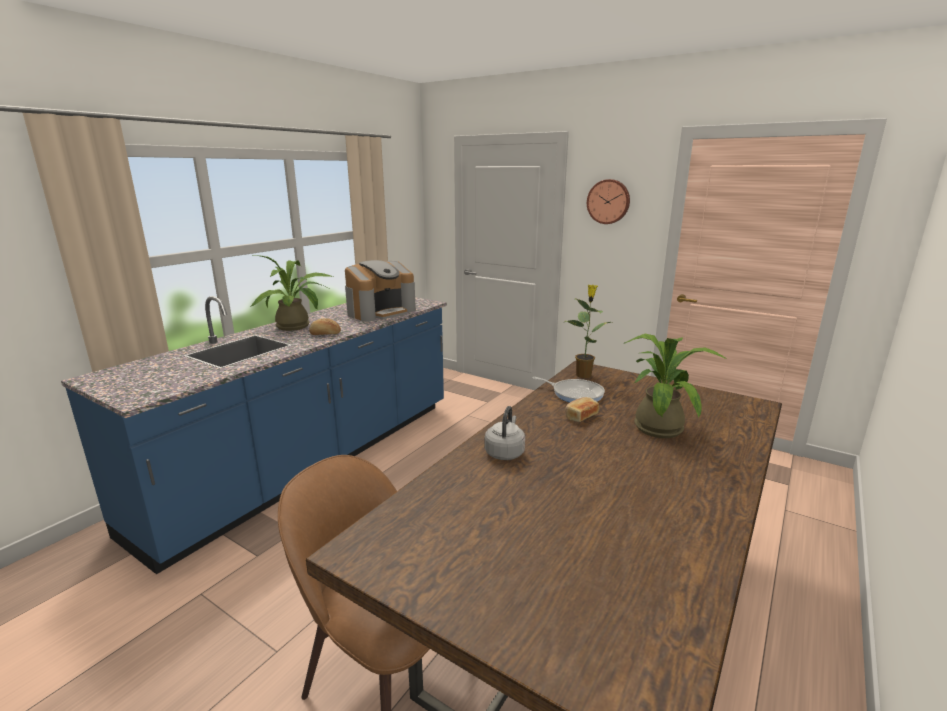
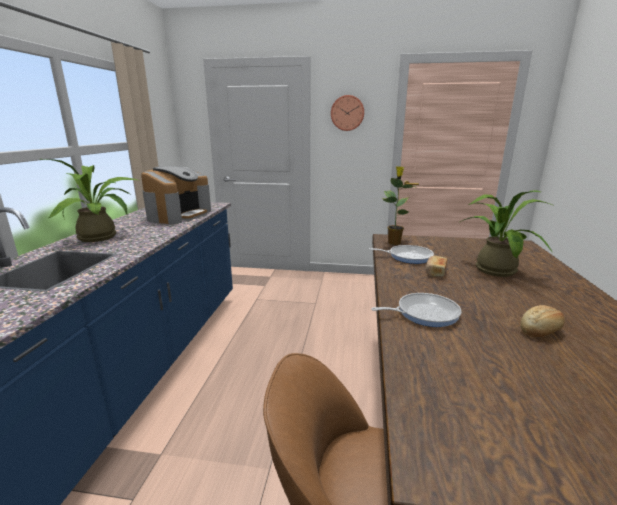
camera: 25 degrees left, 0 degrees up
bread [309,318,341,335] -> bread moved to [520,305,565,337]
grey kettle [485,406,525,460] -> frying pan [371,293,462,327]

